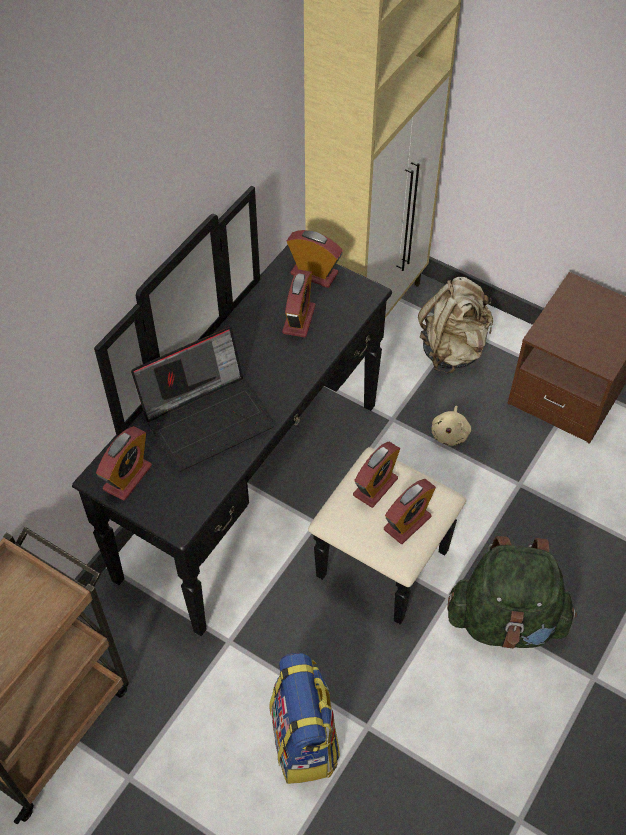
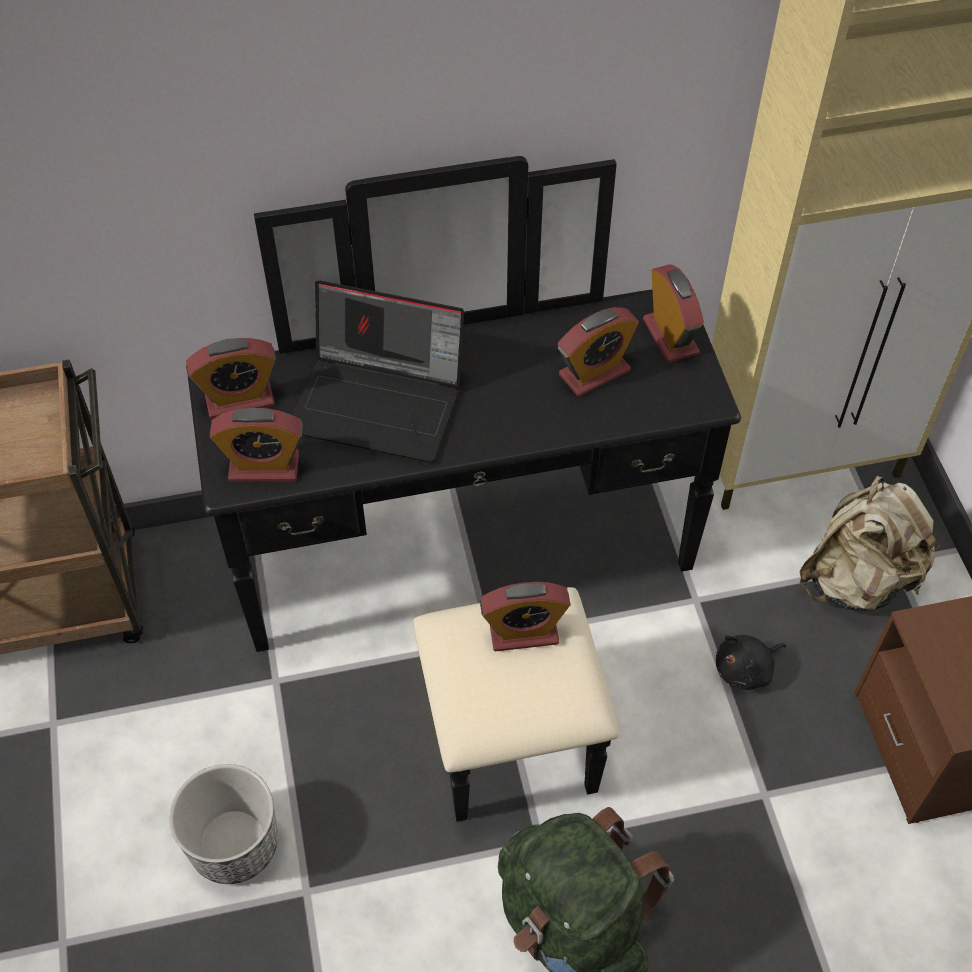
camera: 45 degrees right, 0 degrees up
backpack [269,653,340,784] -> planter [170,764,278,884]
alarm clock [384,479,436,544] -> alarm clock moved to [209,407,303,481]
beige plush toy [432,406,471,446] -> black plush toy [716,635,786,690]

